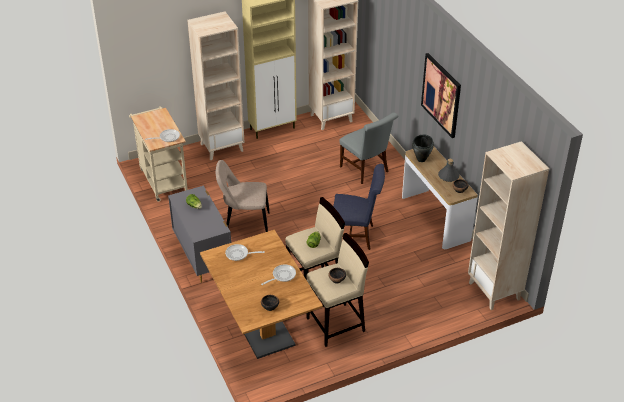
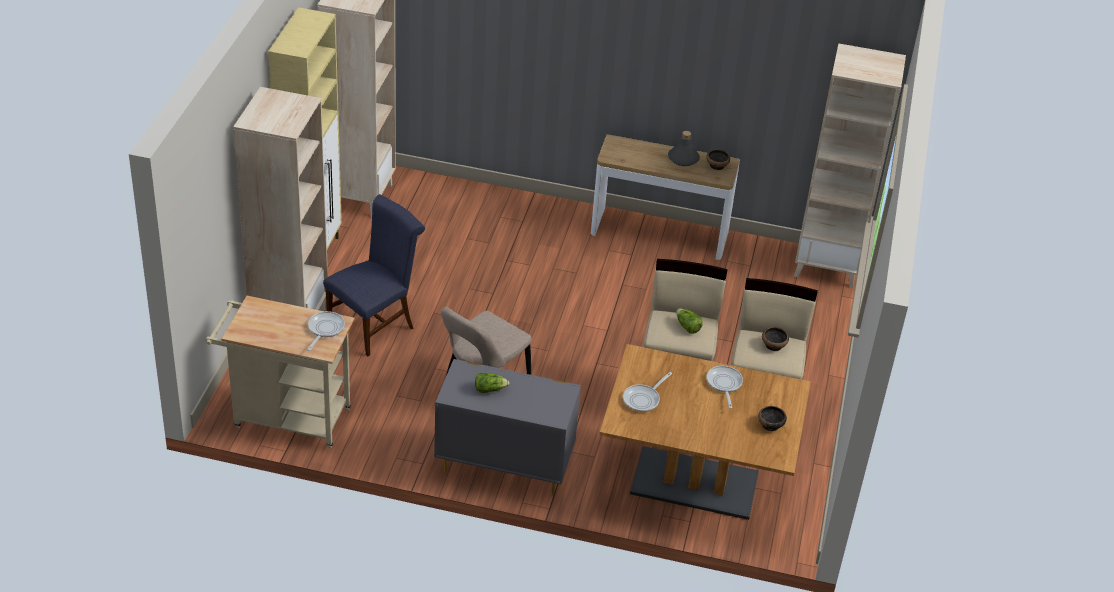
camera: 55 degrees left, 0 degrees up
blue chair [333,164,385,250] -> blue chair moved to [323,194,425,356]
grey chair [339,113,398,184] -> none
black cooking pot [412,135,434,162] -> none
picture [421,53,461,138] -> none

